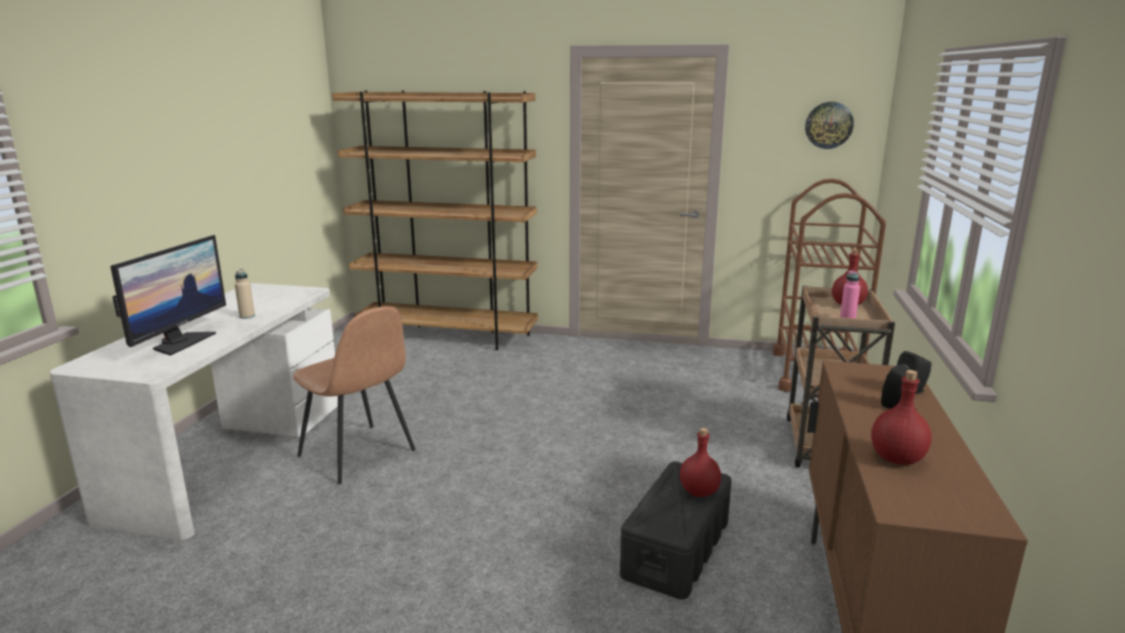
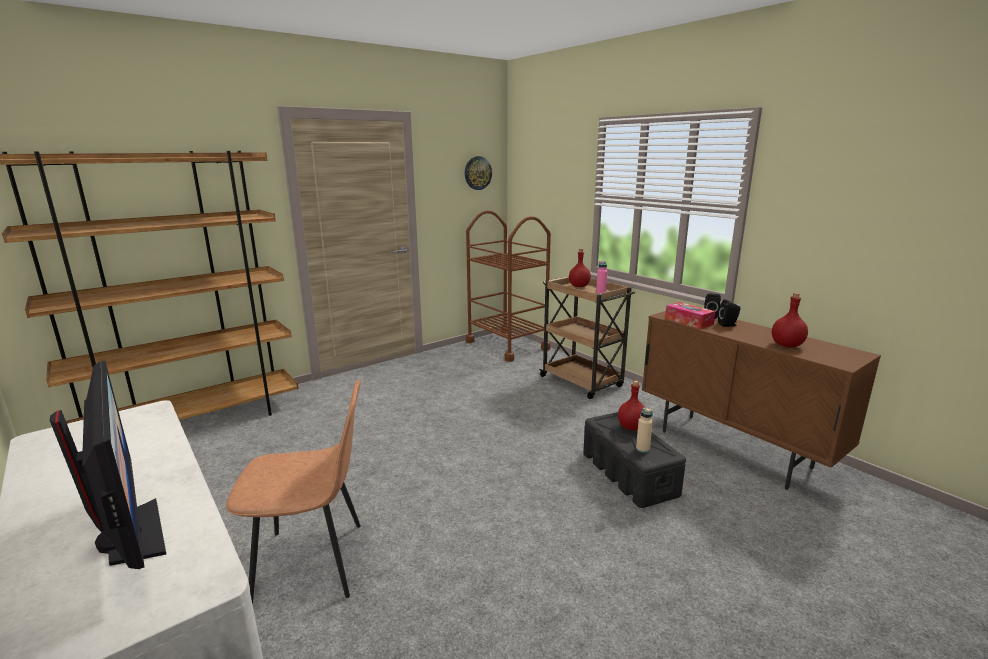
camera: 50 degrees left, 0 degrees up
beige bottle [235,269,255,319] -> beige bottle moved to [636,407,653,453]
none -> tissue box [665,302,716,329]

